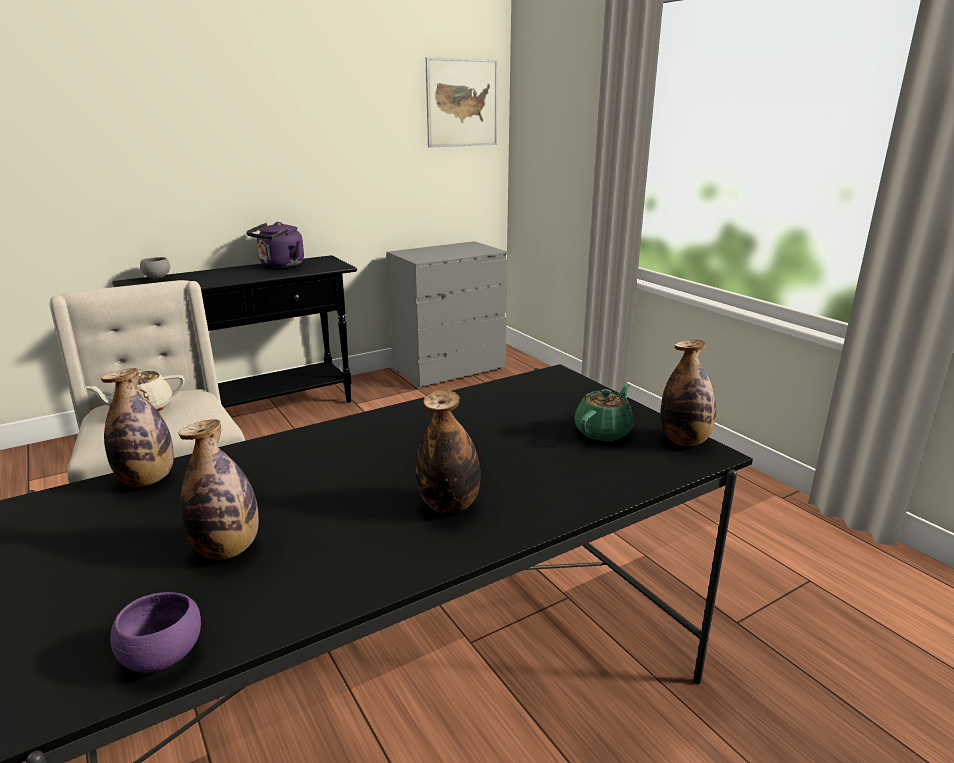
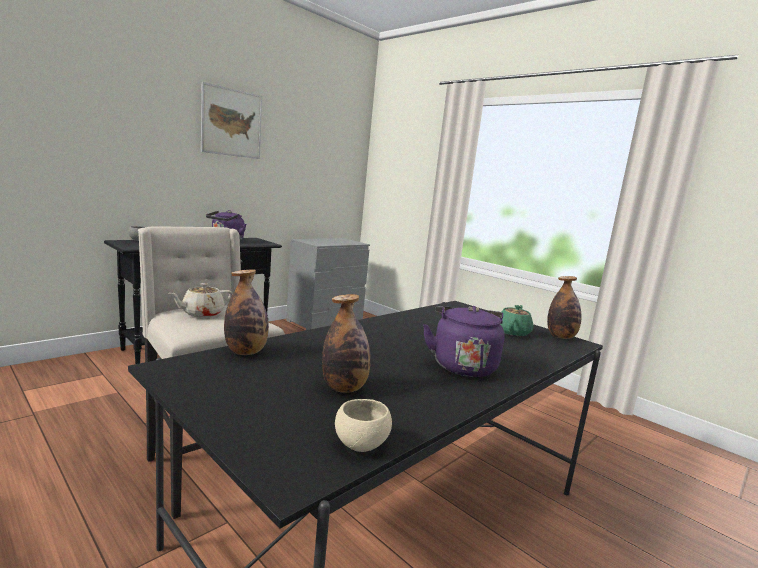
camera: 15 degrees left, 10 degrees down
purple bowl [110,592,201,673] -> beige bowl [335,399,392,452]
bottle [416,390,480,514] -> purple kettle [423,306,505,377]
picture [425,57,498,148] -> picture moved to [201,82,262,159]

